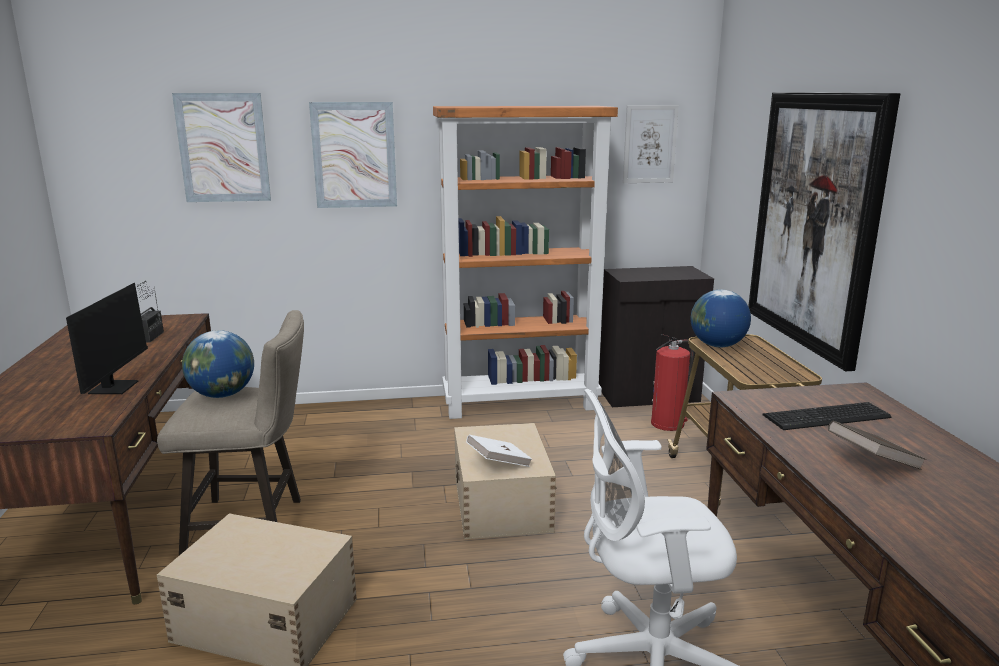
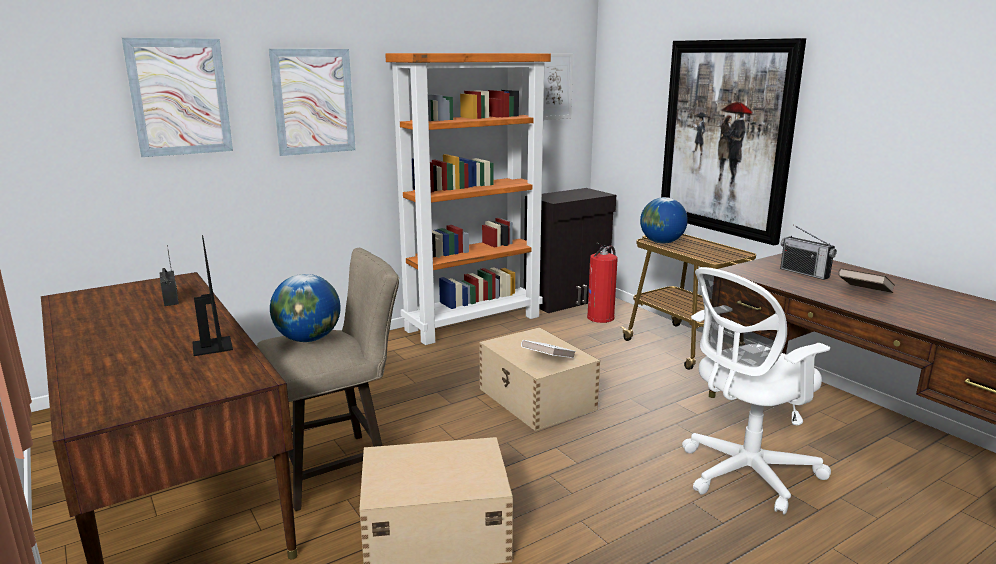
camera: 25 degrees left, 0 degrees up
keyboard [762,402,891,430] -> radio [780,224,837,280]

